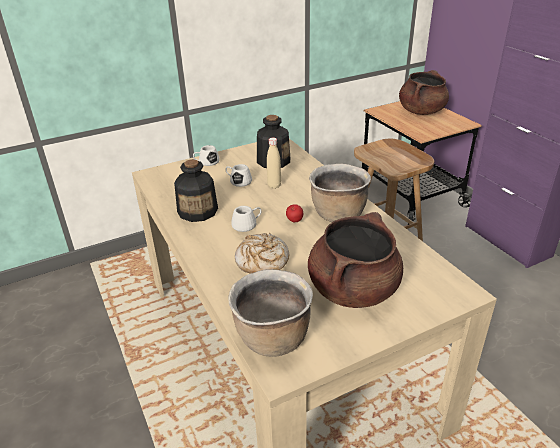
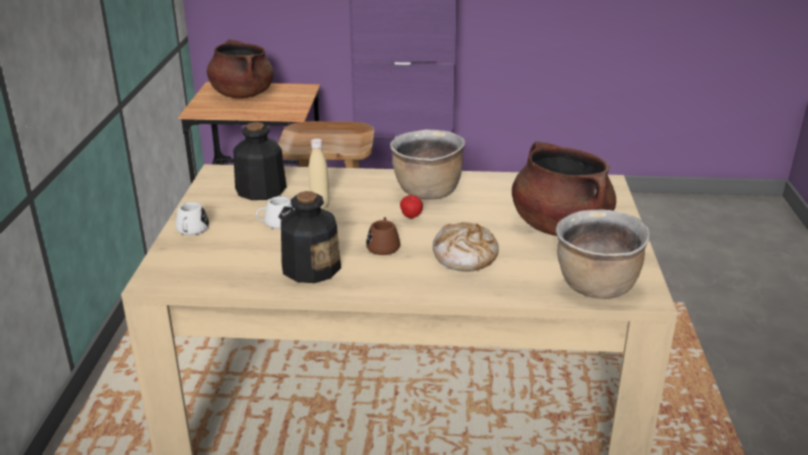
camera: 60 degrees left, 5 degrees down
white mug [231,206,261,232] -> brown mug [366,217,400,255]

